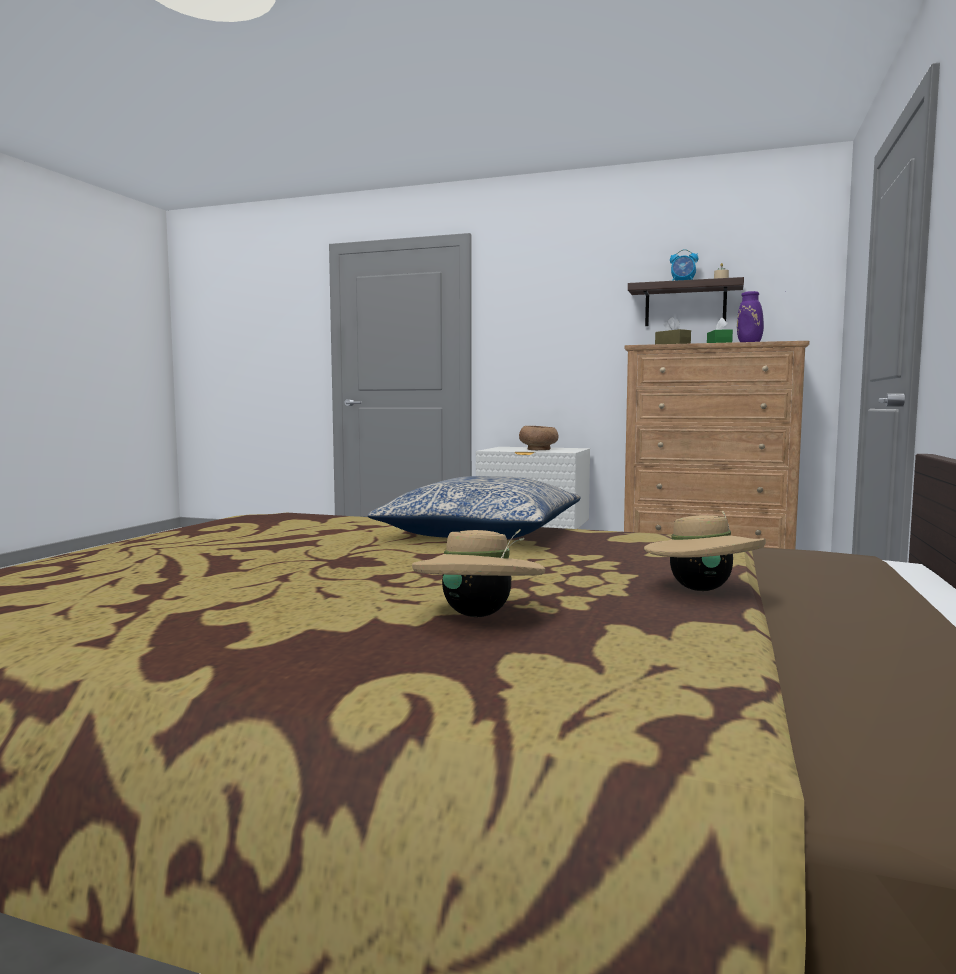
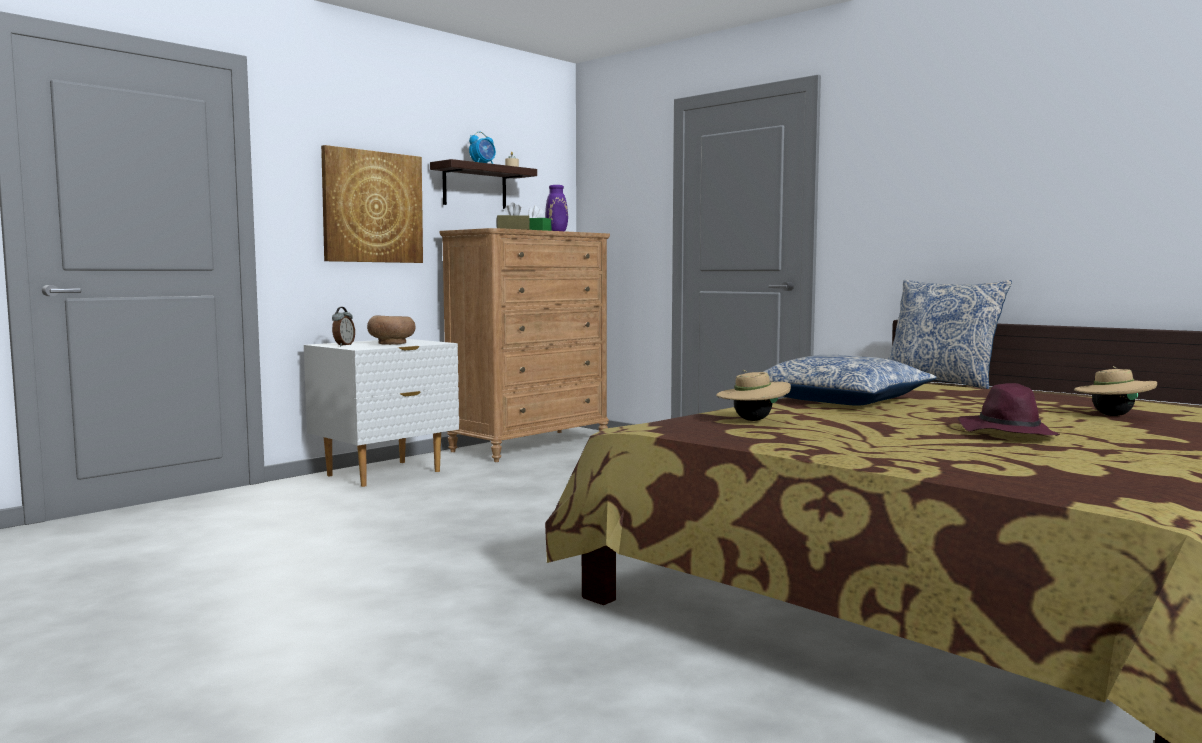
camera: 65 degrees left, 0 degrees up
beige hat [644,511,765,591] -> beige hat moved to [716,369,791,421]
none -> picture [321,145,423,263]
none -> alarm clock [332,307,355,346]
none -> pillow [888,280,1012,389]
none -> purple hat [958,383,1060,436]

